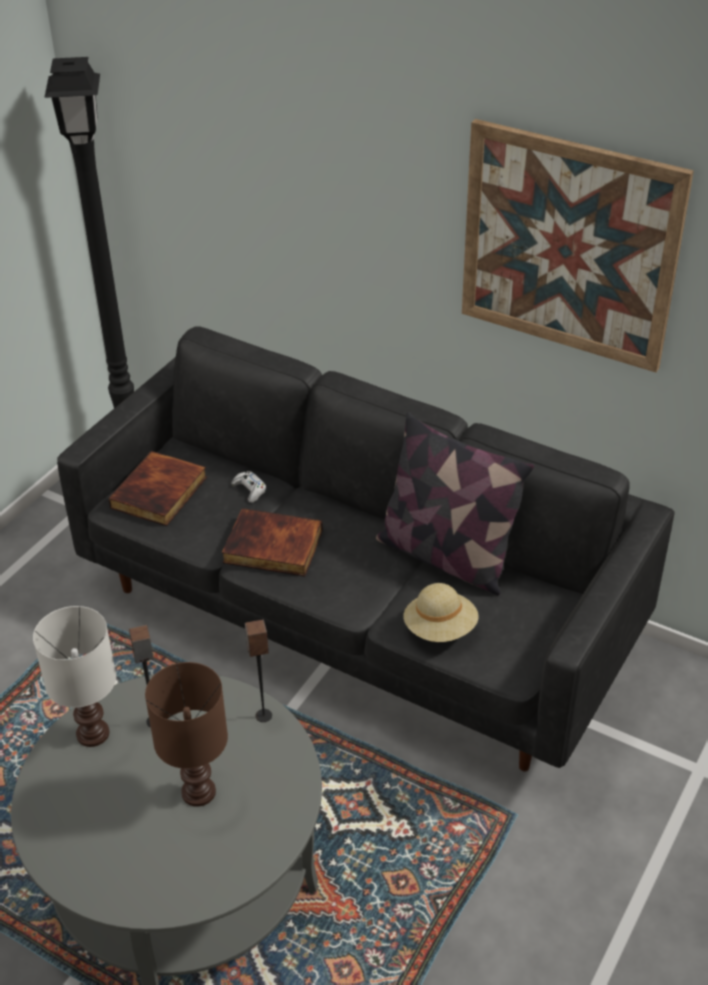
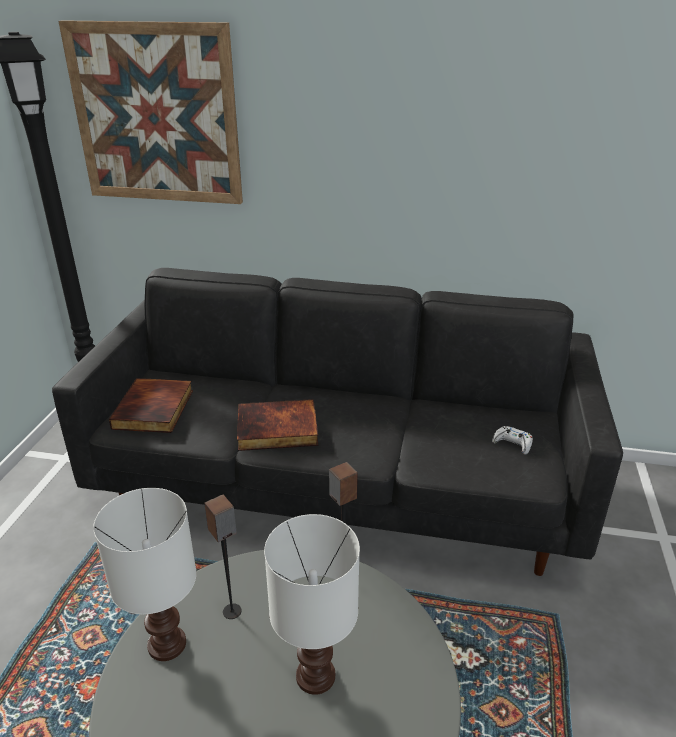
camera: 20 degrees left, 10 degrees down
brown table lamp [145,662,228,807] -> white table lamp [264,514,360,695]
white game controller [231,471,266,503] -> white game controller moved to [492,426,533,454]
pillow [376,412,534,595] -> none
beige hat [404,583,479,642] -> none
picture [462,119,694,372] -> picture moved to [59,20,243,204]

